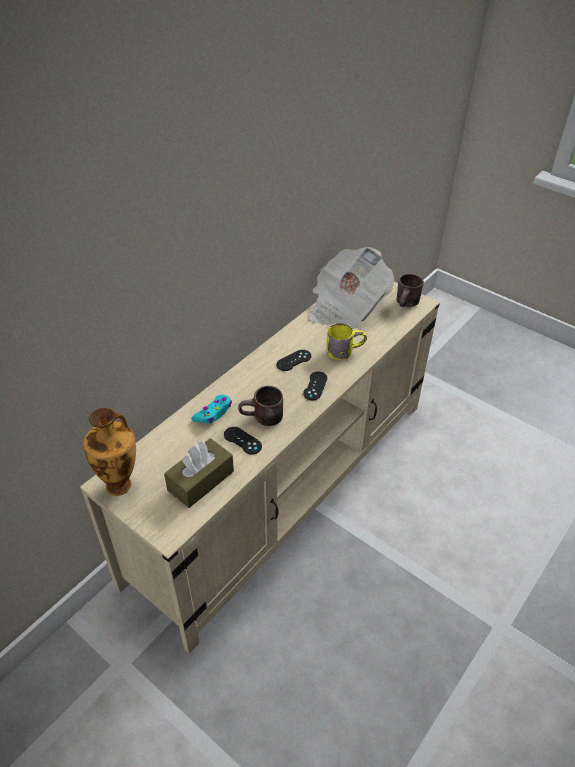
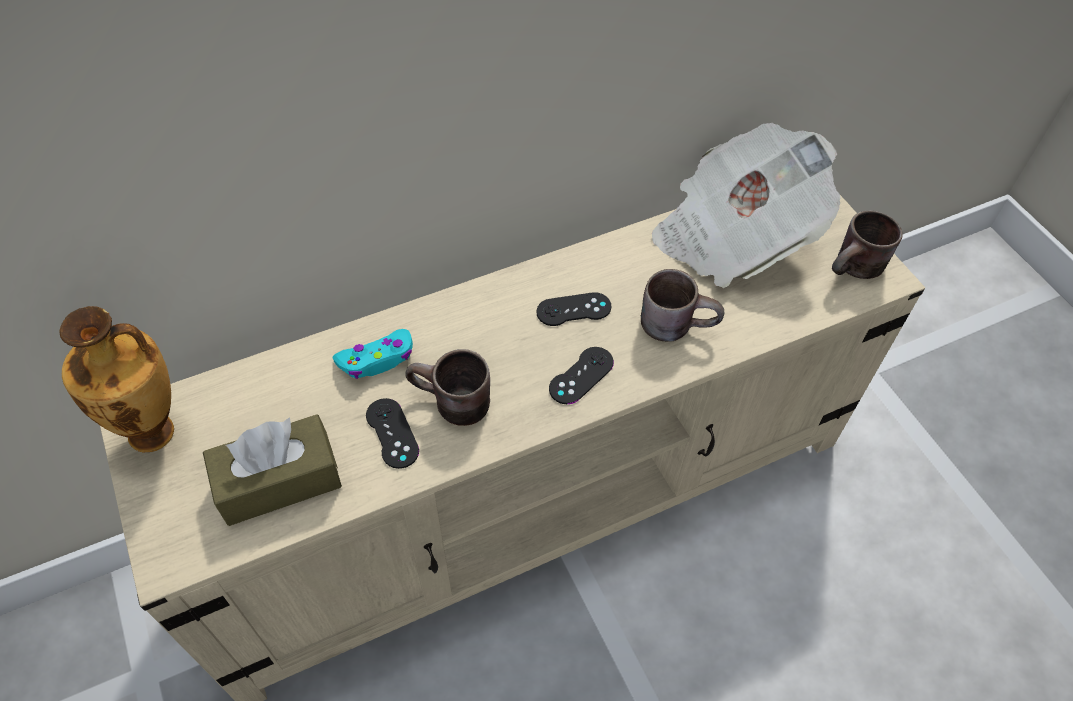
camera: 25 degrees right, 10 degrees up
yellow mug [326,323,367,360] -> brown mug [641,269,724,342]

